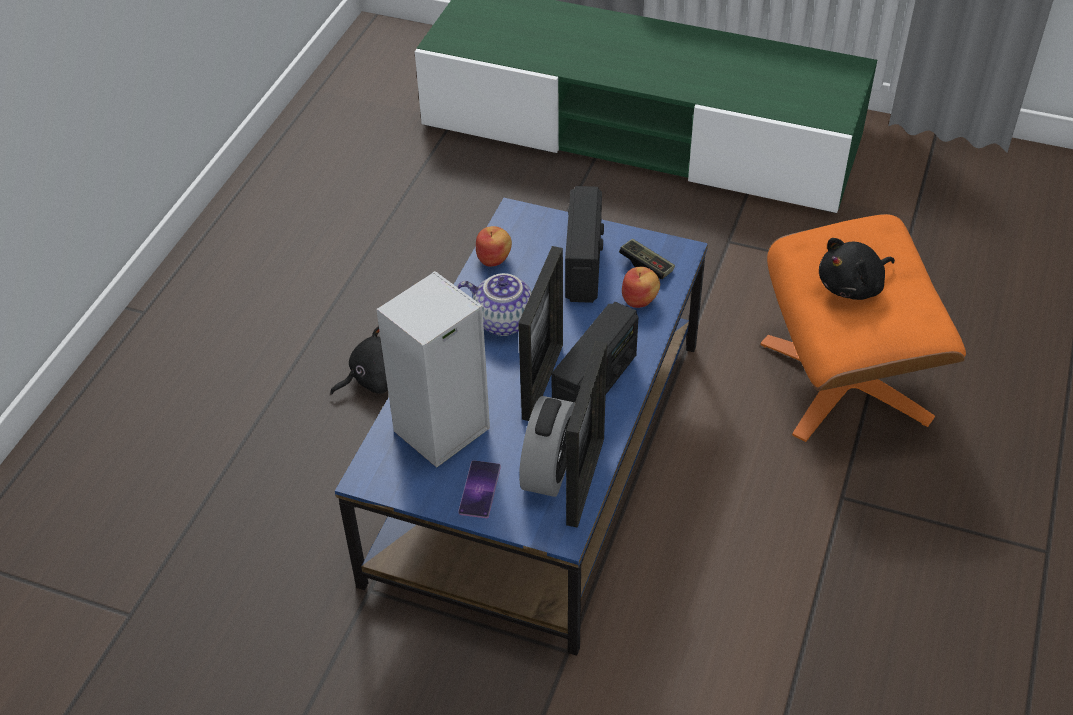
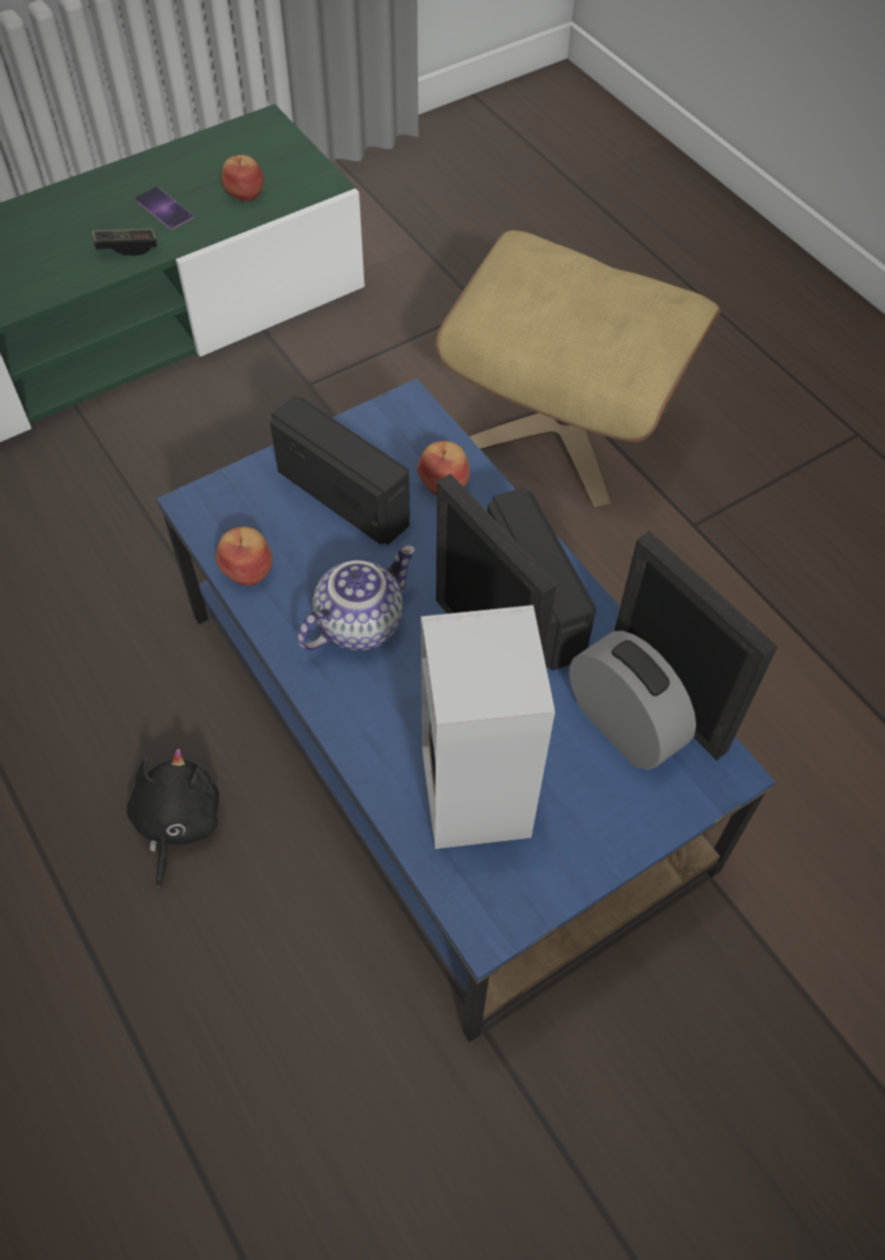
camera: 55 degrees left, 10 degrees up
phone [458,460,501,518] -> phone moved to [134,187,194,230]
game controller [619,239,675,279] -> game controller moved to [92,228,157,256]
orange ottoman [760,214,966,442] -> beige ottoman [435,230,721,509]
black plush toy [819,238,895,300] -> none
none -> apple [221,155,264,201]

